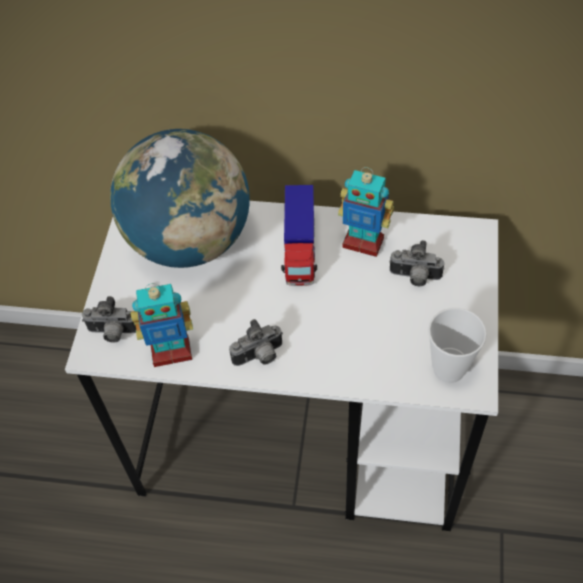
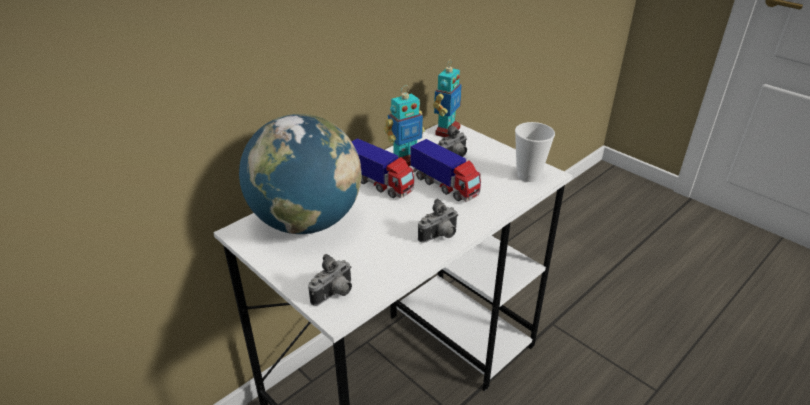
camera: 55 degrees left, 20 degrees down
toy robot [131,283,193,367] -> toy robot moved to [433,61,462,138]
camera [229,319,283,366] -> camera turned 45 degrees clockwise [418,199,458,243]
none -> toy truck [410,139,481,201]

